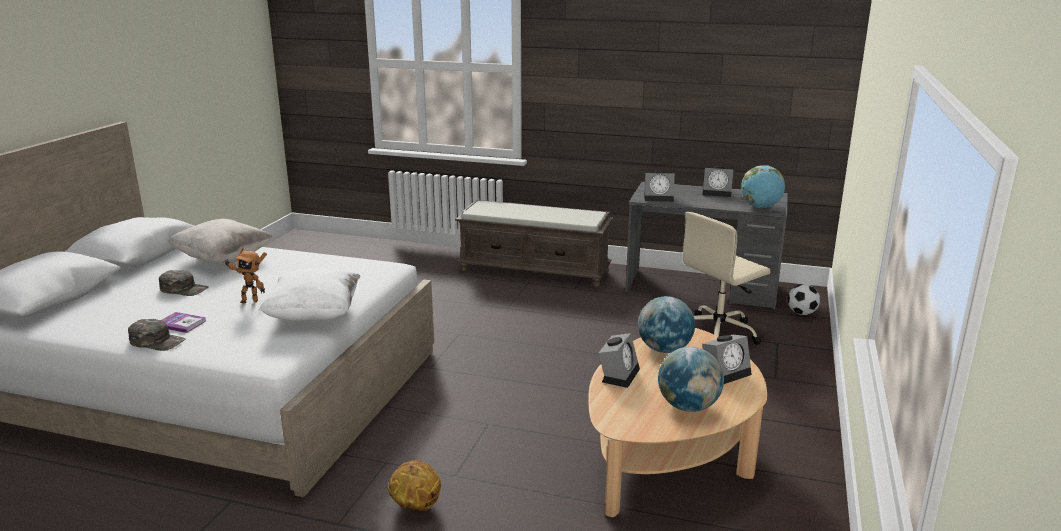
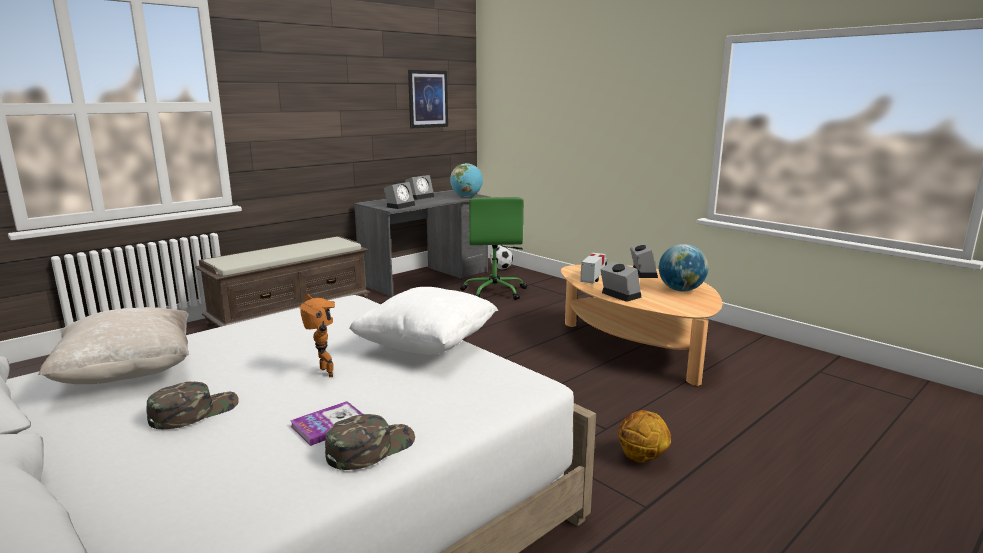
camera: 60 degrees left, 5 degrees down
toy robot [224,247,267,303] -> toy robot turned 60 degrees counterclockwise [300,294,335,378]
globe [638,296,695,353] -> toy truck [580,253,608,284]
beige office chair [683,212,771,345] -> green office chair [460,197,527,300]
none -> picture [408,70,448,128]

